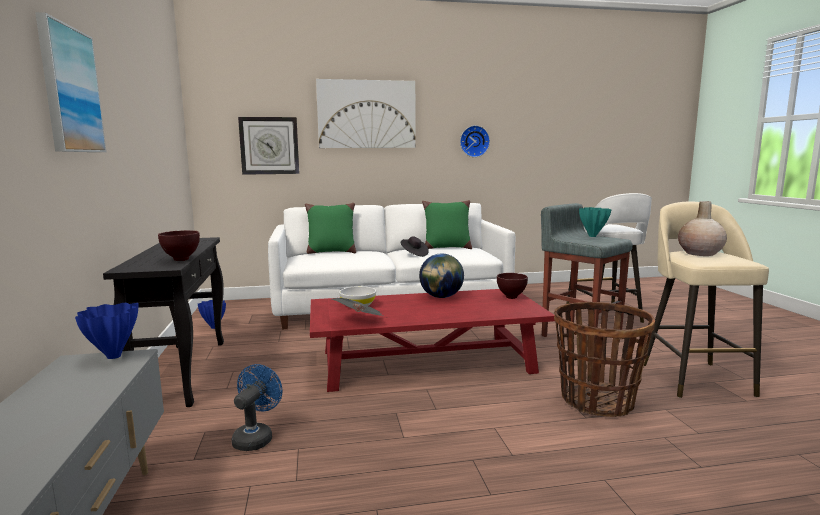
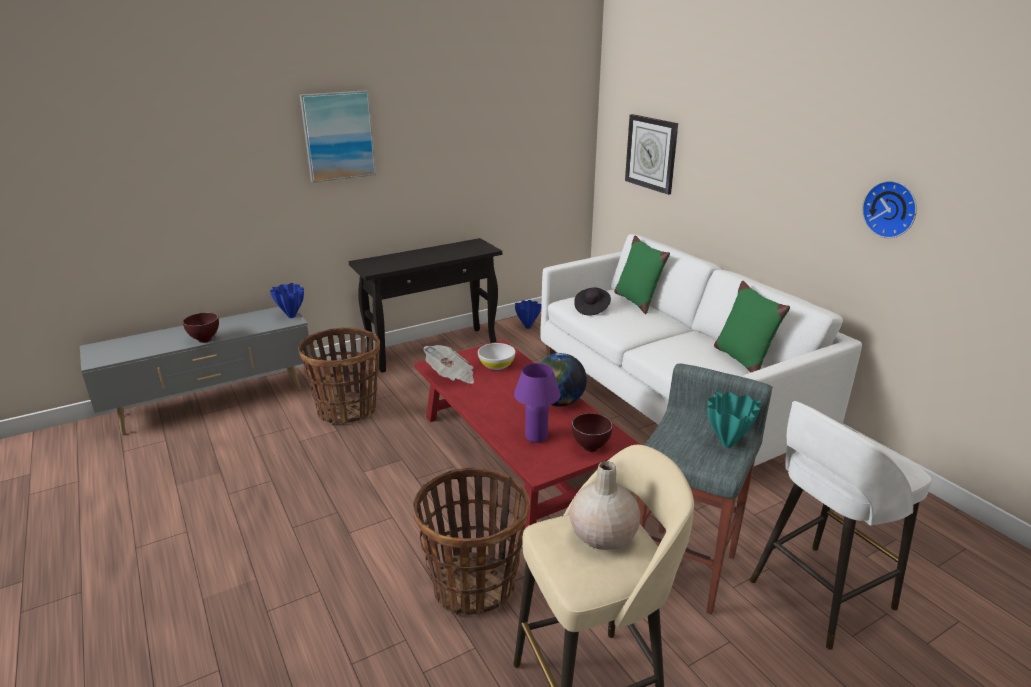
camera: 70 degrees right, 15 degrees up
brown bowl [158,230,200,261] -> brown bowl moved to [183,312,219,343]
blue fan [232,364,282,451] -> basket [299,328,380,424]
picture [316,79,416,148] -> none
black hat [401,236,429,257] -> black hat moved to [574,288,611,316]
none -> purple table lamp [514,363,561,443]

